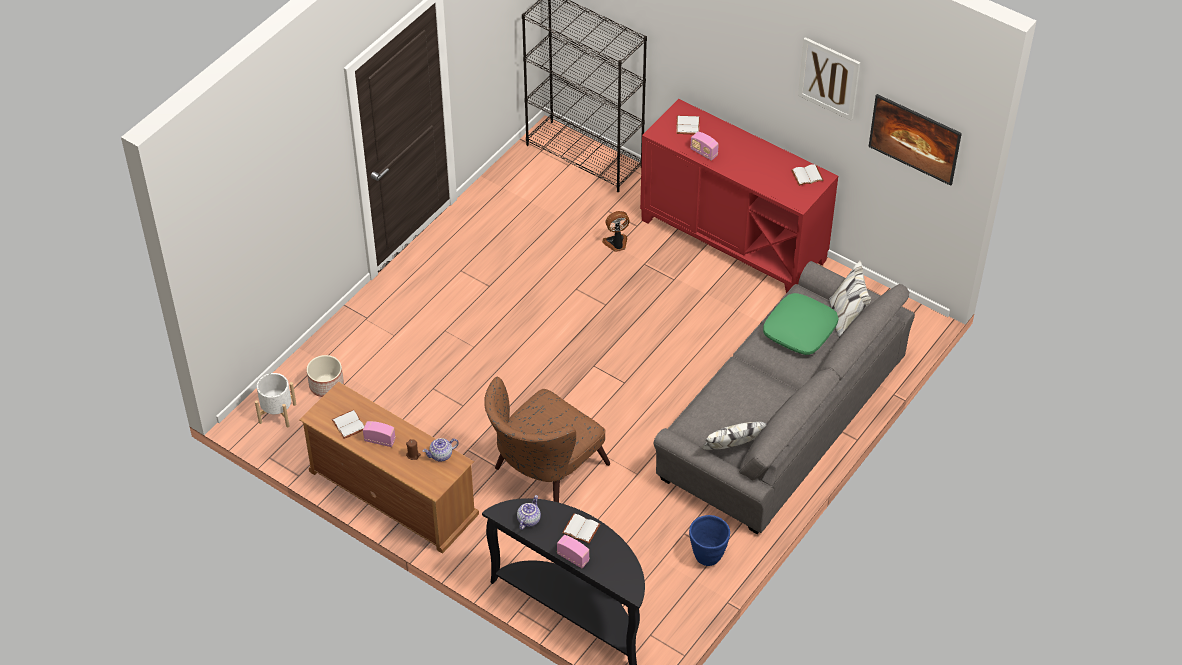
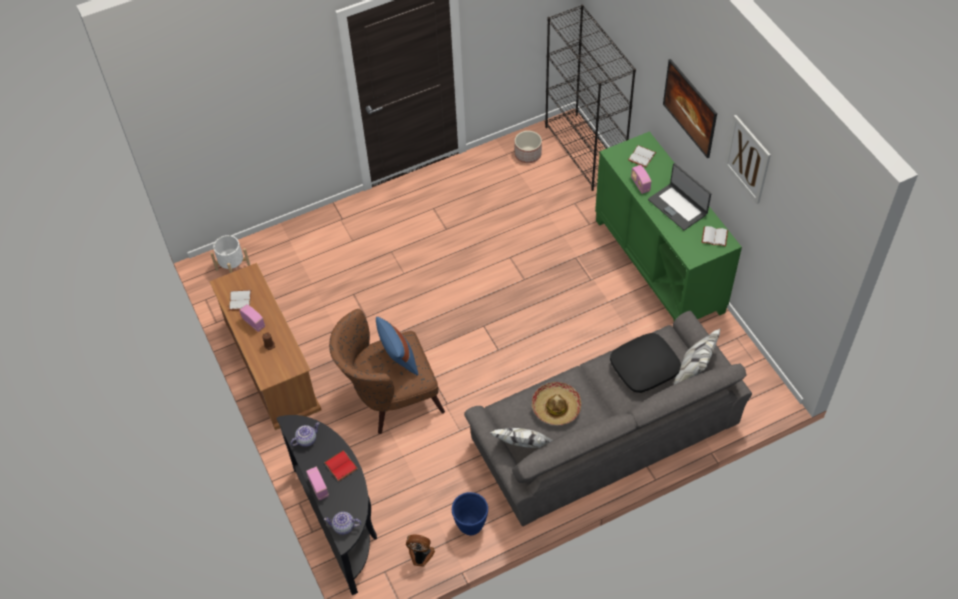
camera: 30 degrees right, 5 degrees up
planter [307,355,344,397] -> planter moved to [515,131,542,163]
teapot [423,438,459,462] -> teapot moved to [324,512,361,535]
white book [562,514,600,544] -> red book [324,450,358,482]
fan [602,211,629,252] -> fan moved to [406,535,435,567]
red cabinet [640,99,838,293] -> green cabinet [595,131,742,321]
green pillow [763,293,839,355] -> black pillow [610,333,681,393]
picture [869,94,962,186] -> picture moved to [663,59,717,158]
none -> blue pillow [376,317,418,376]
none -> hat [532,382,581,425]
none -> laptop [648,163,711,230]

